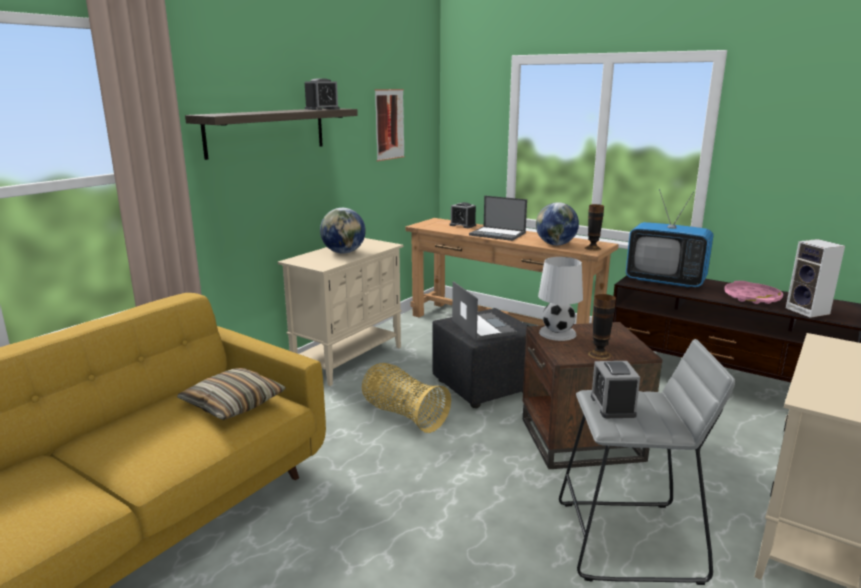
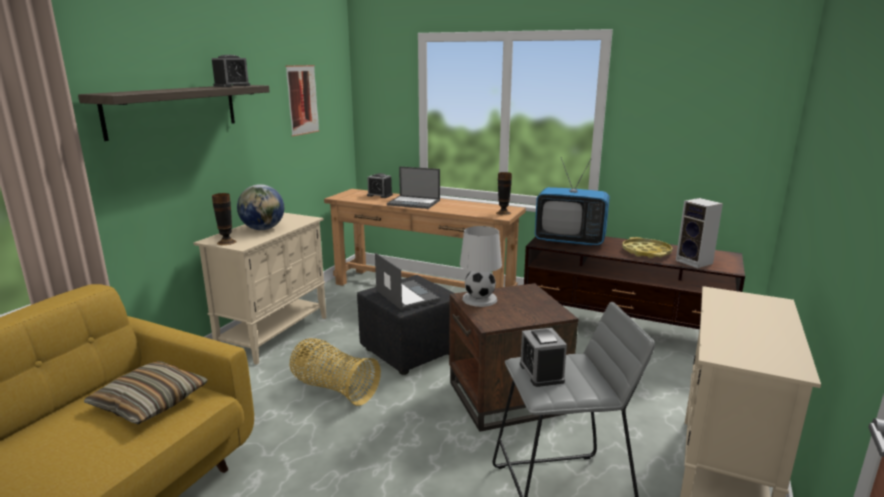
camera: 10 degrees left, 0 degrees up
globe [536,202,579,245] -> none
vase [588,294,616,360] -> vase moved to [212,193,237,245]
pink tray [724,281,783,304] -> yellow tray [622,237,673,258]

